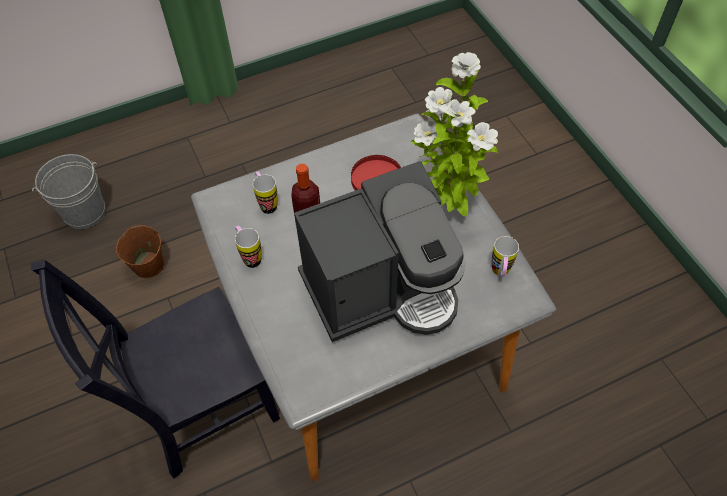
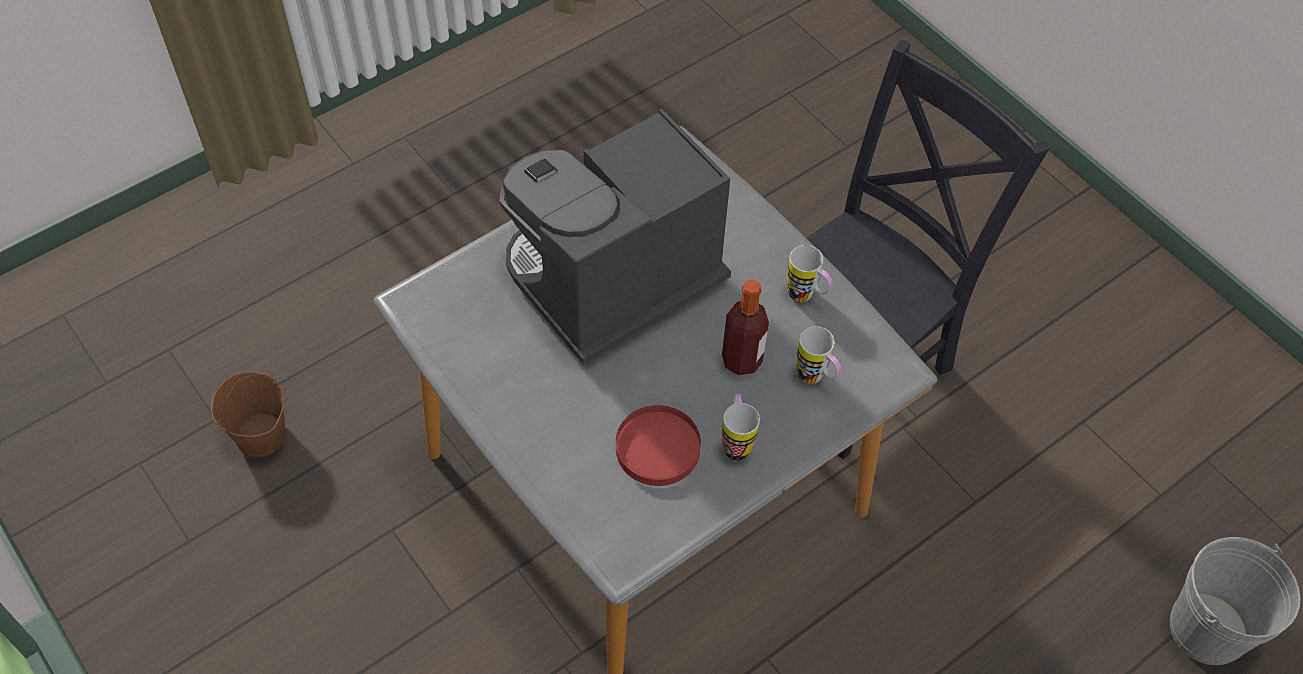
camera: 165 degrees right, 0 degrees up
brown bucket [116,225,164,278] -> brown bucket moved to [211,372,286,457]
potted plant [411,52,498,216] -> none
mug [492,236,519,277] -> mug moved to [722,393,760,461]

